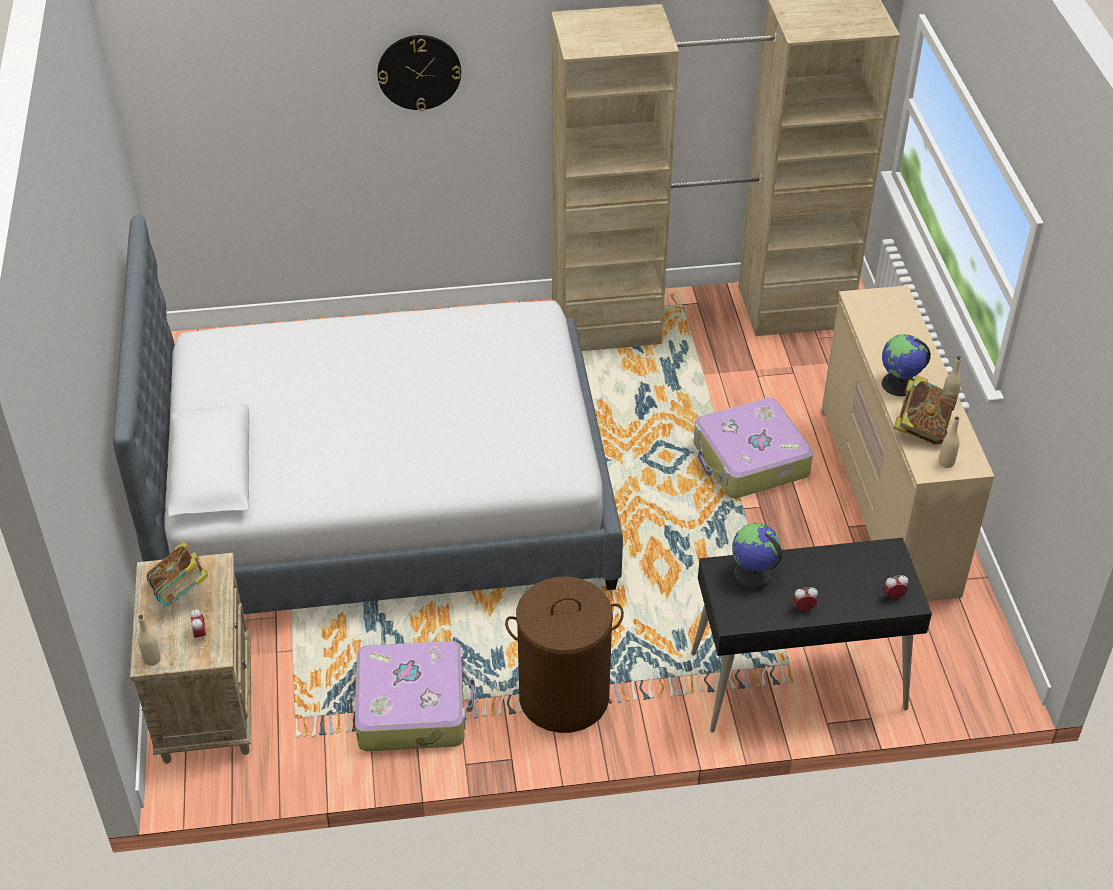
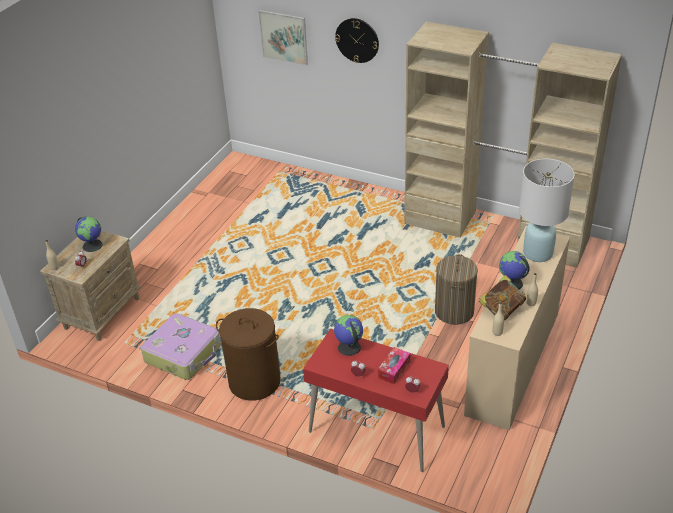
camera: 35 degrees right, 5 degrees down
bed [113,215,623,614] -> none
book [147,541,208,606] -> globe [75,216,103,252]
black desk [691,538,932,733] -> red desk [303,329,449,472]
suitcase [694,398,813,498] -> laundry basket [435,254,478,325]
none -> picture [259,10,308,66]
none -> tissue box [378,347,410,384]
none -> white table lamp [519,159,574,262]

